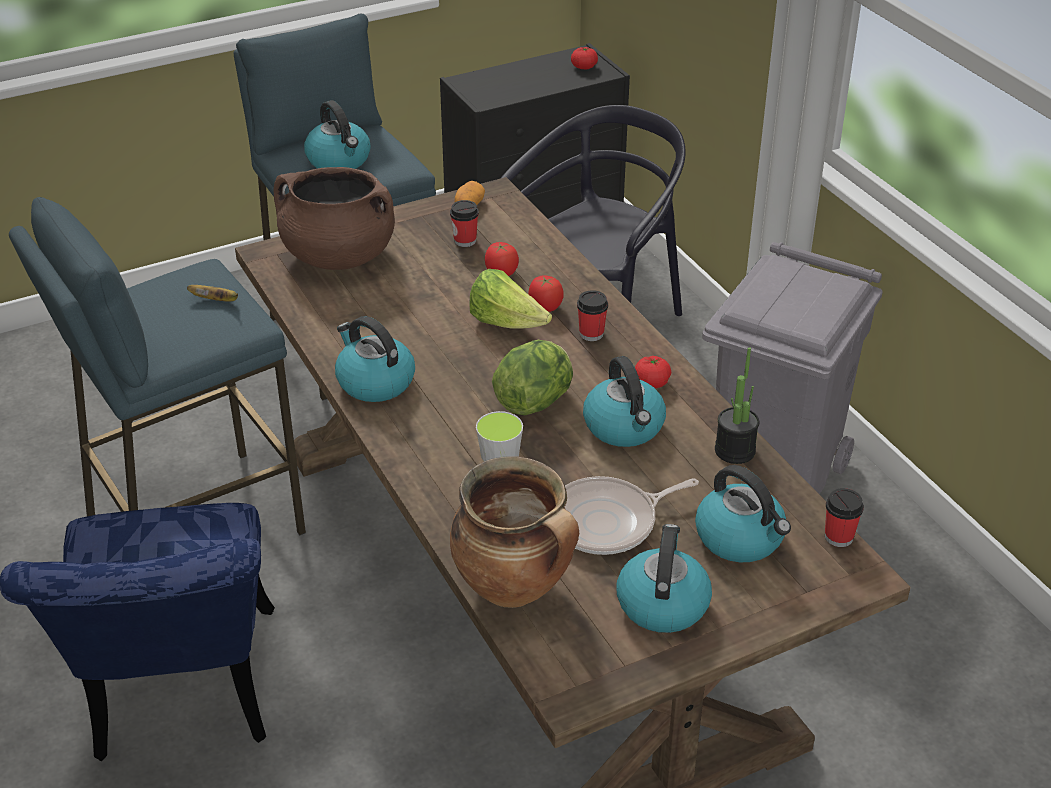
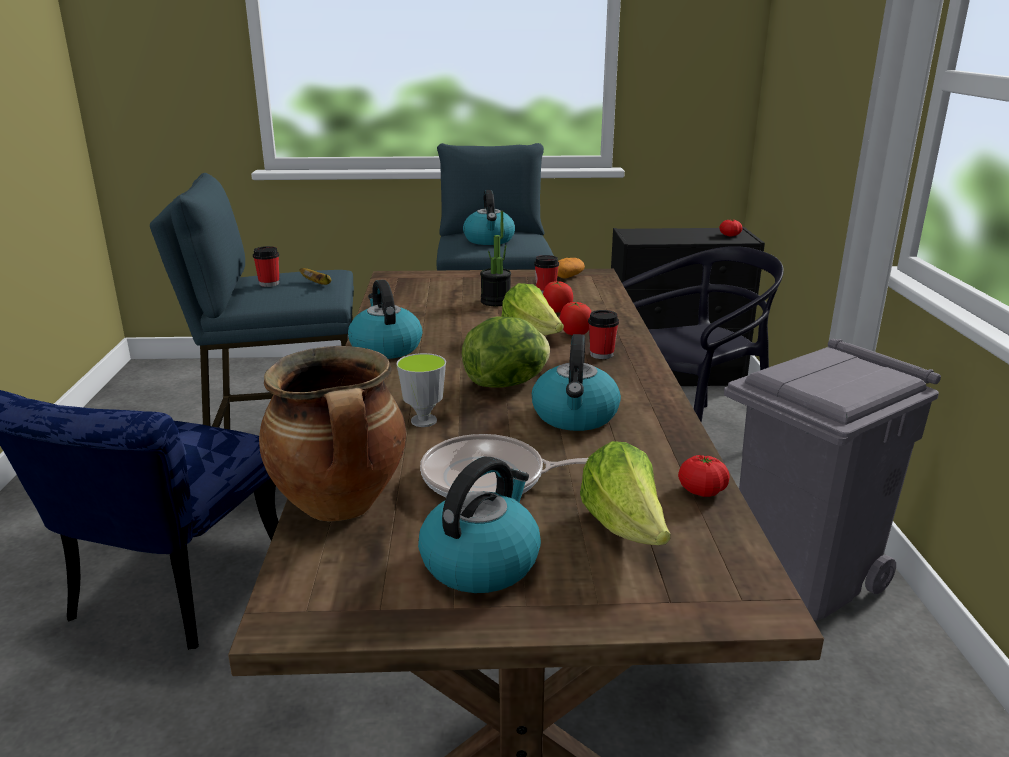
camera: 25 degrees right, 15 degrees down
brown cooking pot [274,167,395,270] -> none
tomato [635,356,671,388] -> tomato moved to [678,455,730,497]
kettle [695,465,791,562] -> lettuce [580,441,670,545]
potted plant [715,347,759,464] -> potted plant moved to [480,211,511,306]
cup [825,488,864,547] -> cup moved to [253,246,279,287]

